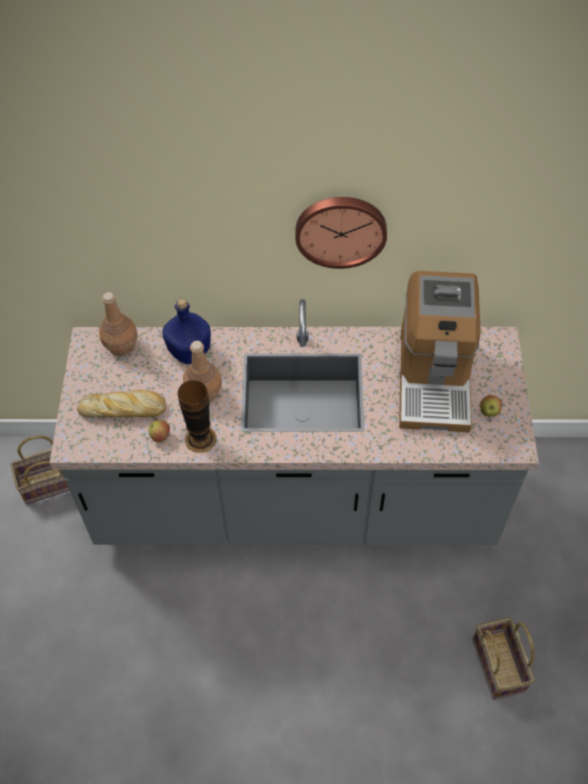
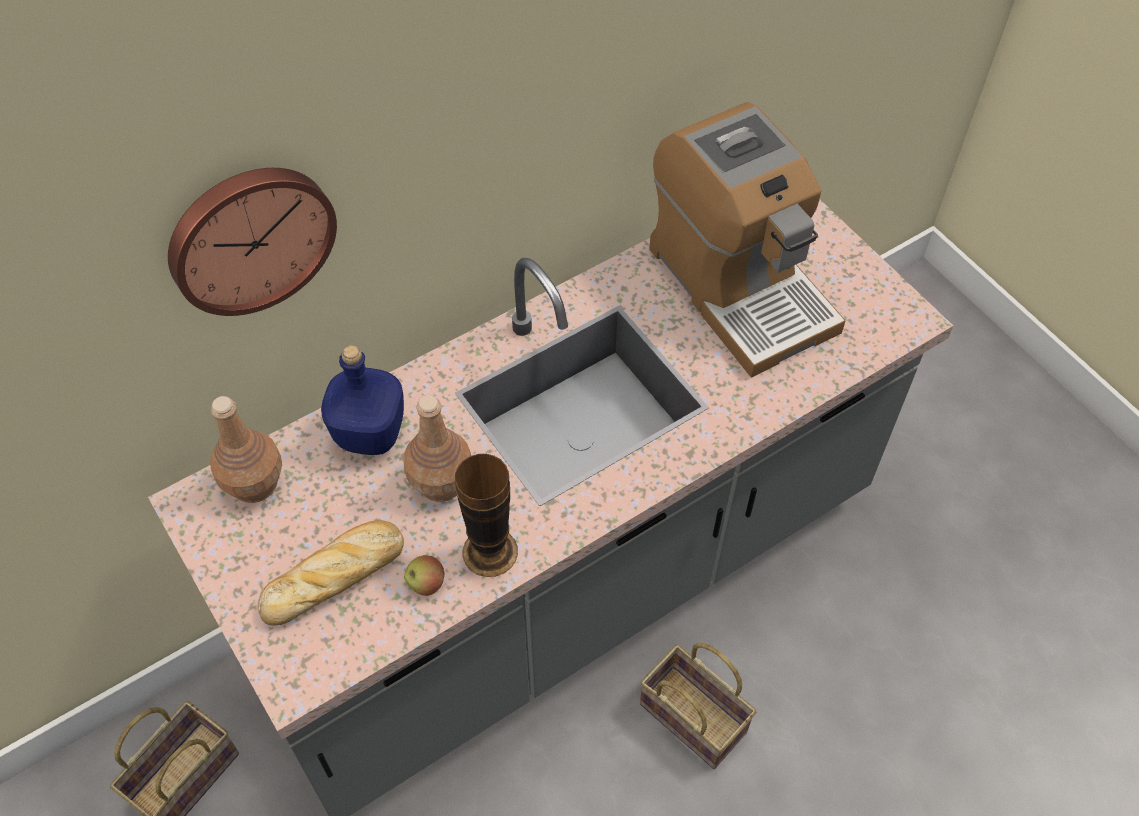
camera: 35 degrees left, 0 degrees up
wall clock [295,197,387,269] -> wall clock moved to [168,168,337,316]
basket [473,618,535,700] -> basket moved to [640,642,756,769]
apple [480,395,502,416] -> none

